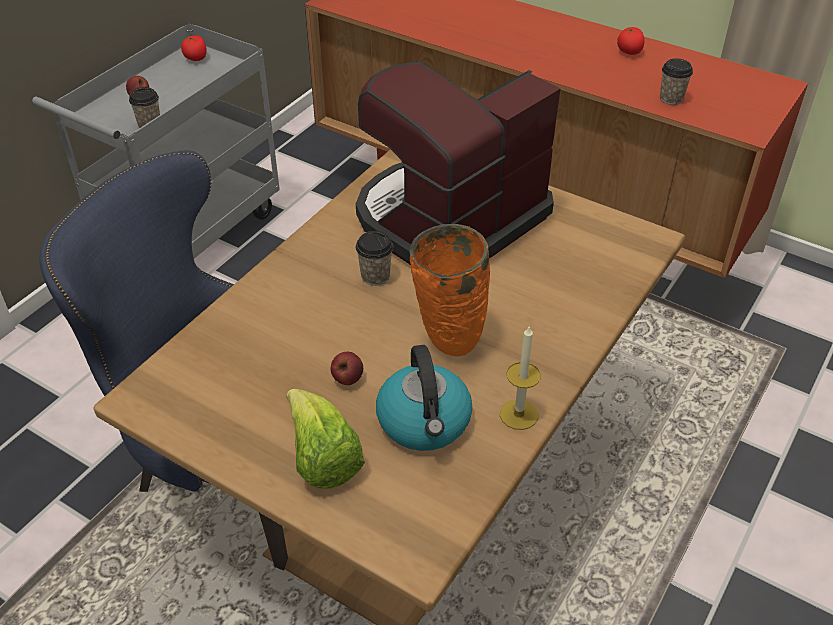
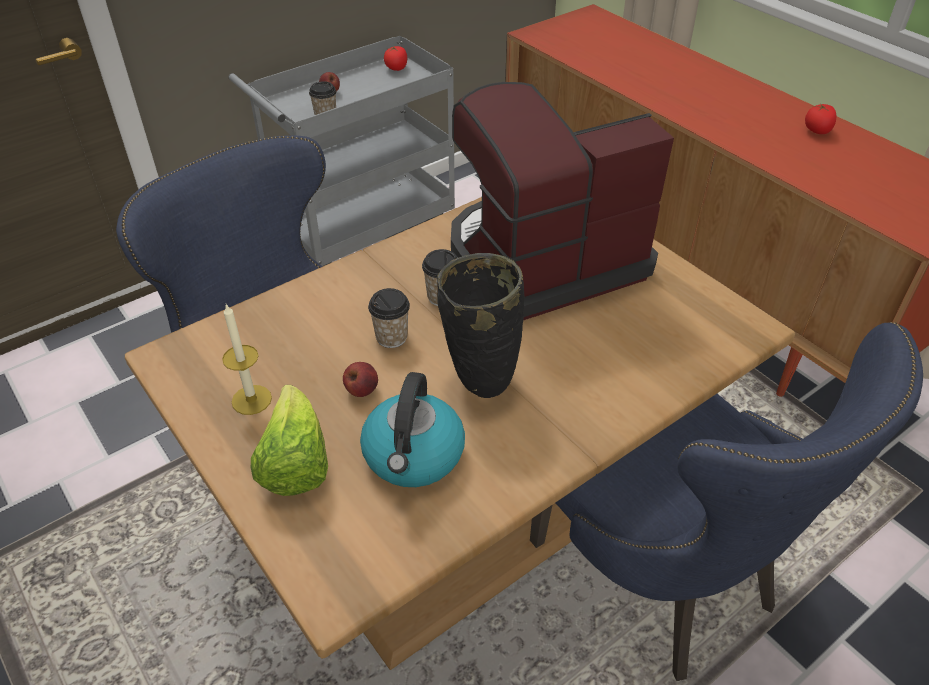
camera: 20 degrees right, 0 degrees up
orange vase [409,224,490,356] -> black vase [437,253,525,398]
candle [500,325,541,430] -> candle moved to [222,304,272,415]
cup [660,58,693,105] -> cup moved to [368,288,410,348]
none -> blue chair [530,322,923,681]

